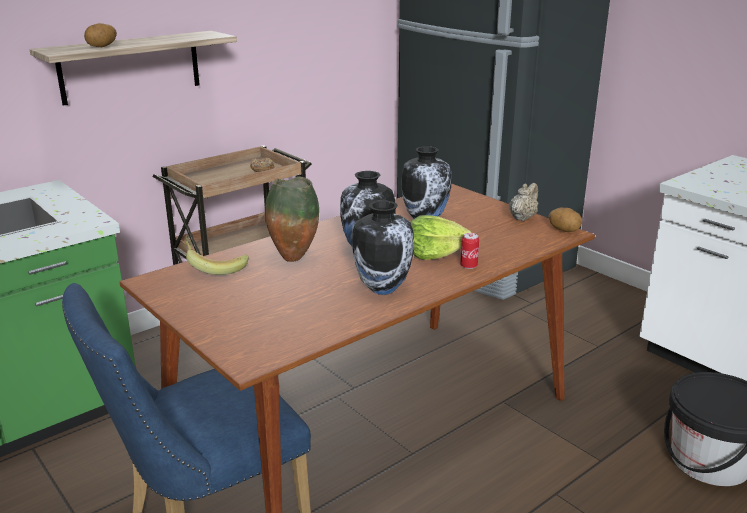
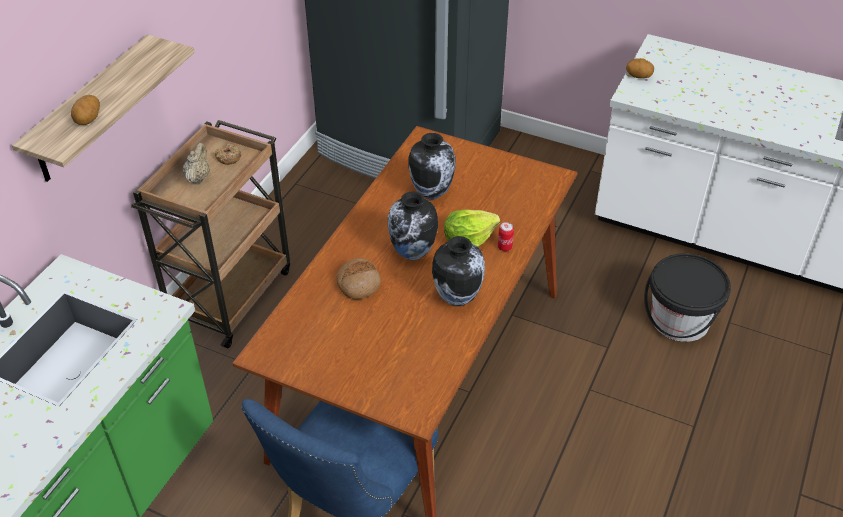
camera: 25 degrees left, 20 degrees up
banana [185,236,249,275] -> none
vase [265,176,319,262] -> bread [336,258,381,300]
beige teapot [509,183,539,221] -> beige teapot moved to [183,143,210,183]
potato [548,208,582,232] -> potato moved to [626,58,654,78]

